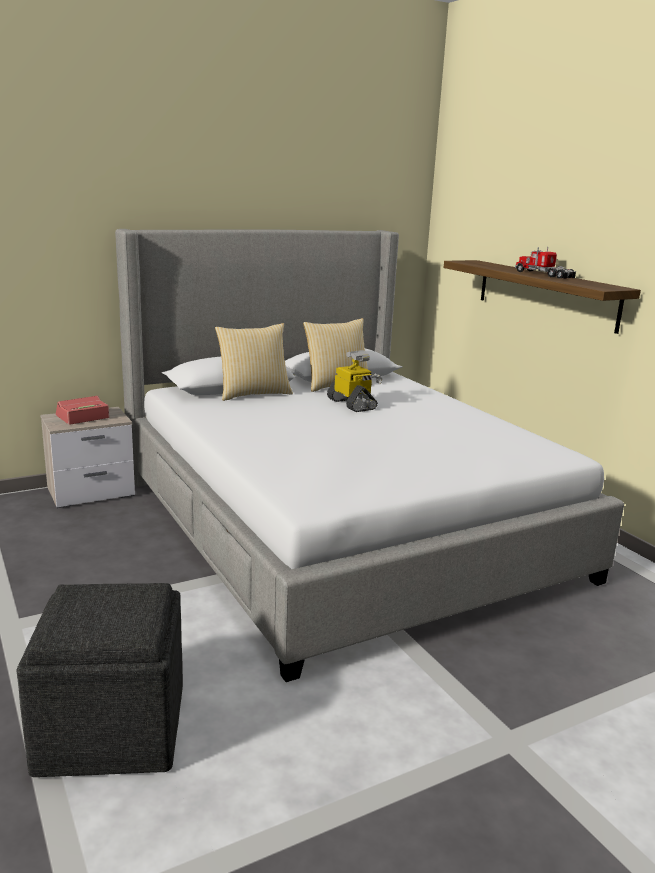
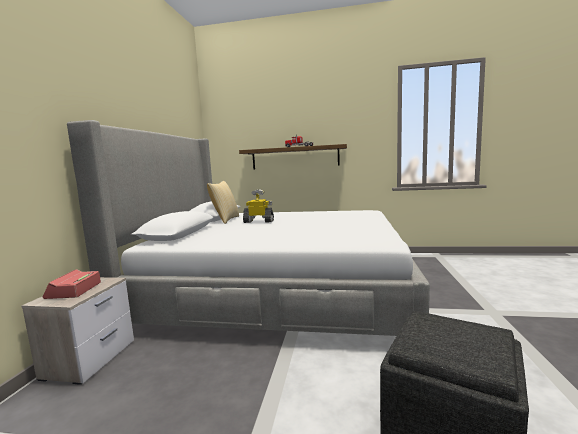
camera: 50 degrees left, 10 degrees down
pillow [215,323,293,401] -> none

